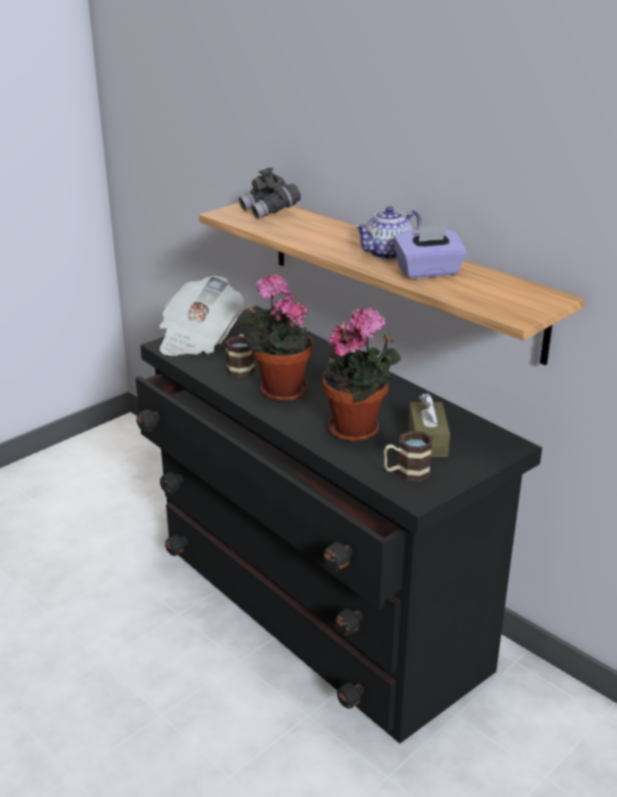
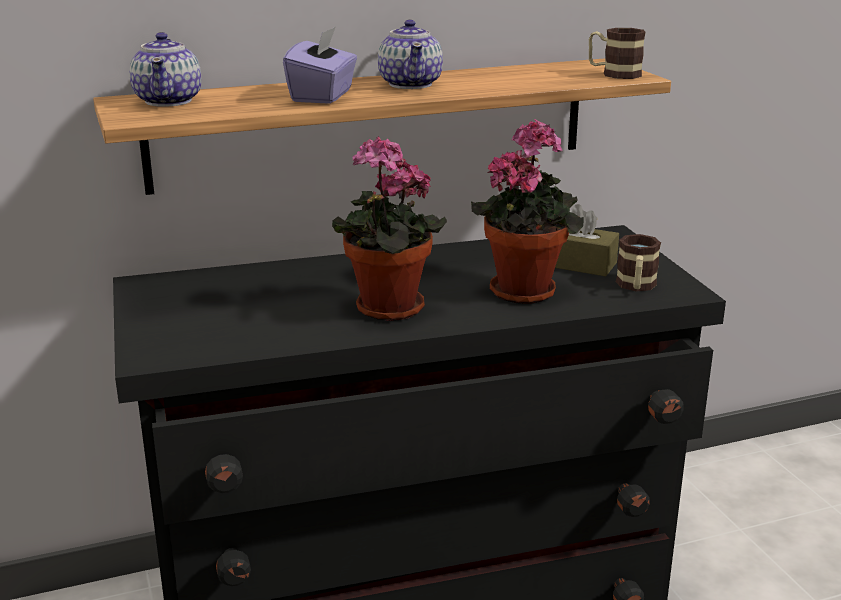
camera: 65 degrees left, 5 degrees down
newspaper [159,276,245,356] -> none
mug [225,334,255,378] -> mug moved to [589,28,646,79]
grey binoculars [239,167,301,219] -> teapot [130,32,201,107]
purple tissue box [393,225,467,279] -> purple tissue box moved to [283,27,357,104]

